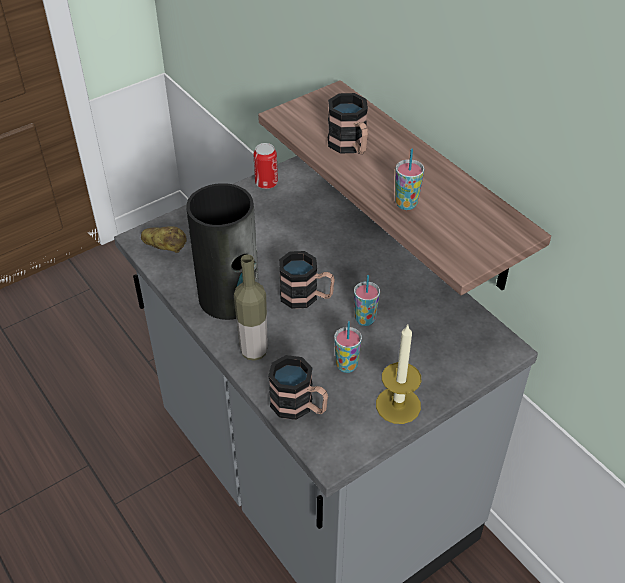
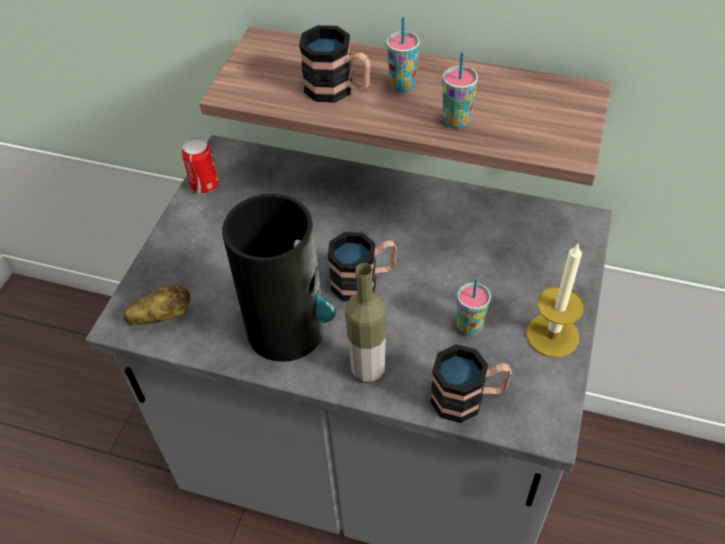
camera: 35 degrees left, 5 degrees up
cup [354,275,380,326] -> cup moved to [386,17,420,92]

